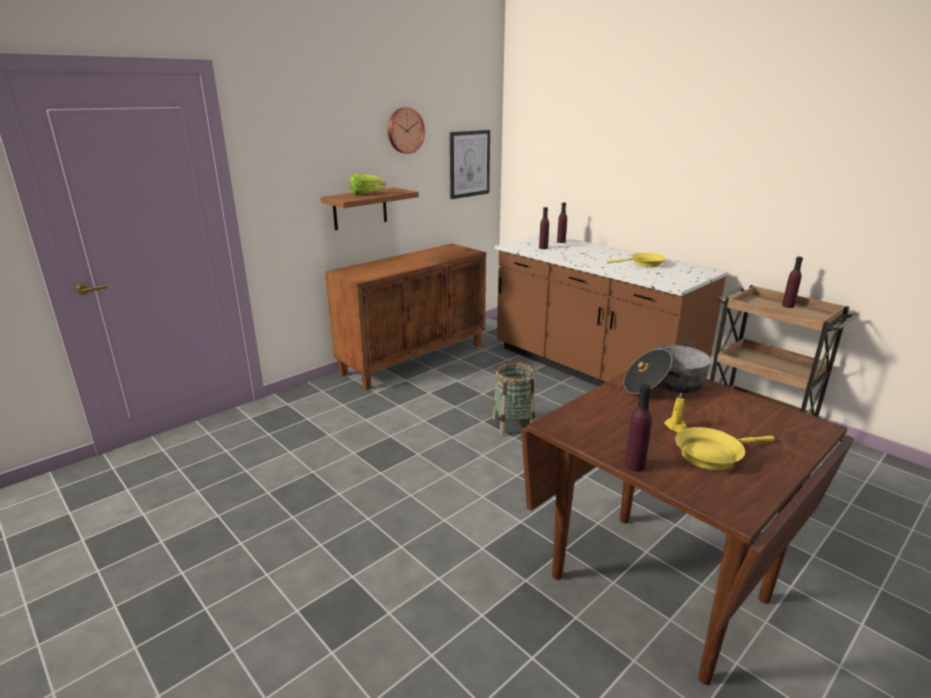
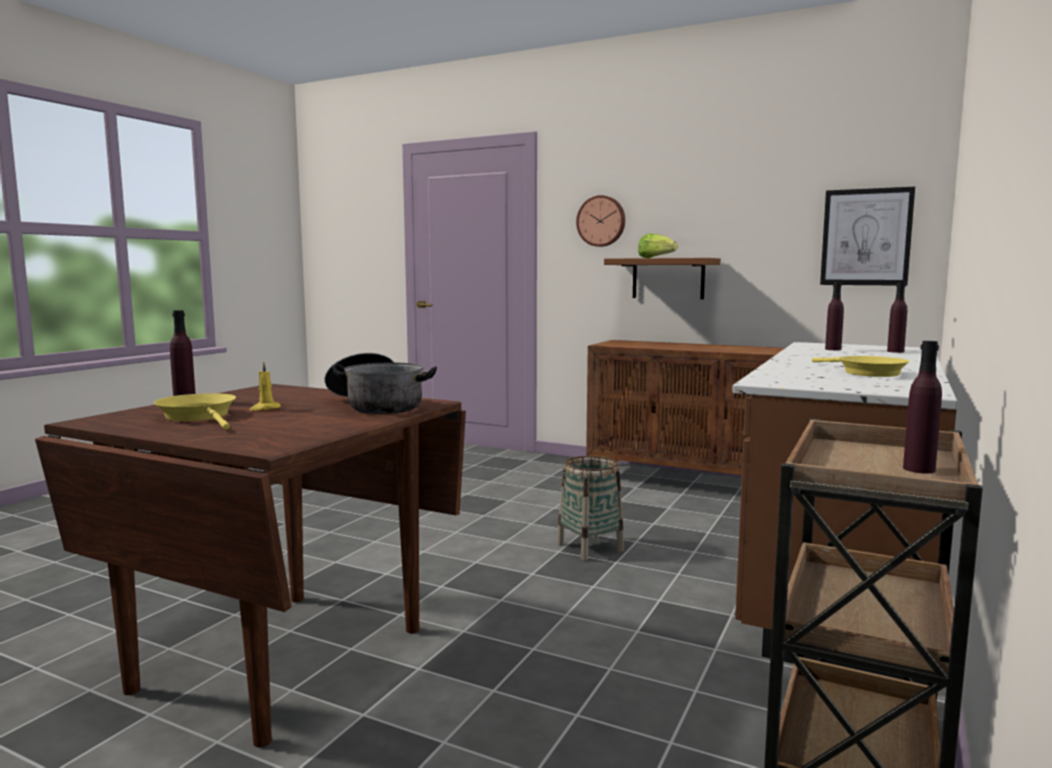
camera: 70 degrees right, 15 degrees down
wall clock [388,107,425,154] -> wall clock moved to [576,195,625,247]

